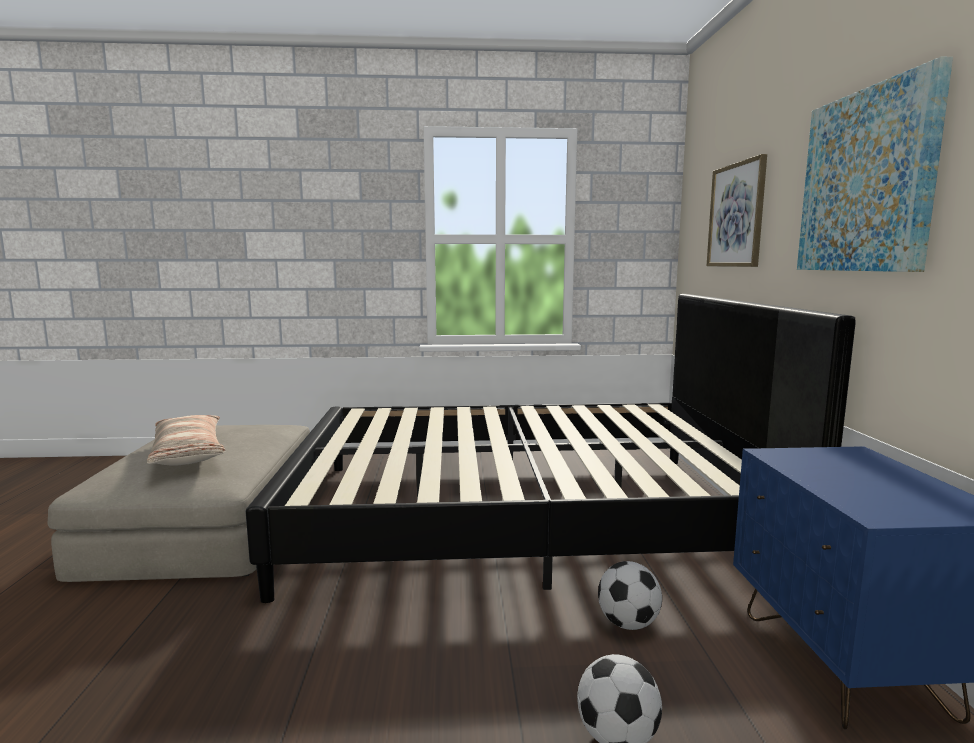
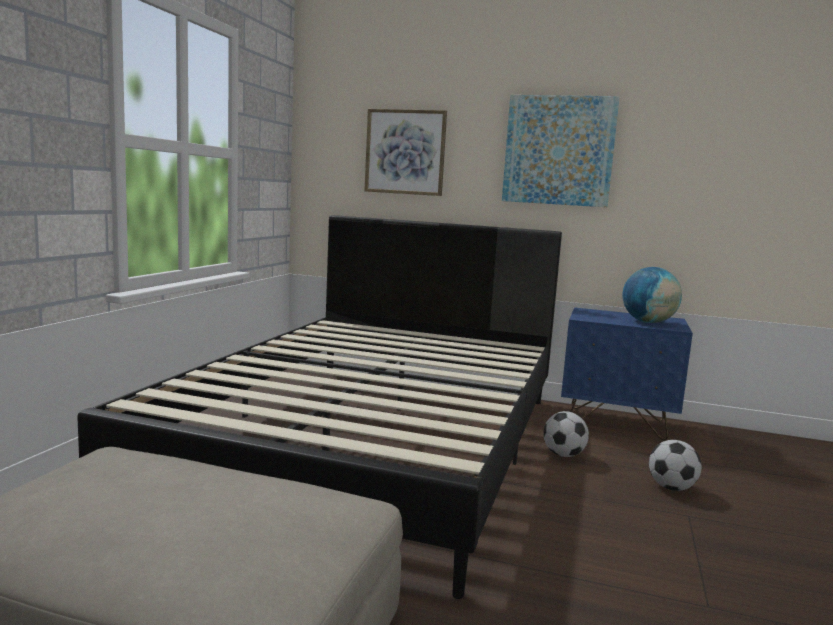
camera: 70 degrees left, 0 degrees up
pillow [147,415,225,466] -> none
none -> globe [622,267,682,323]

